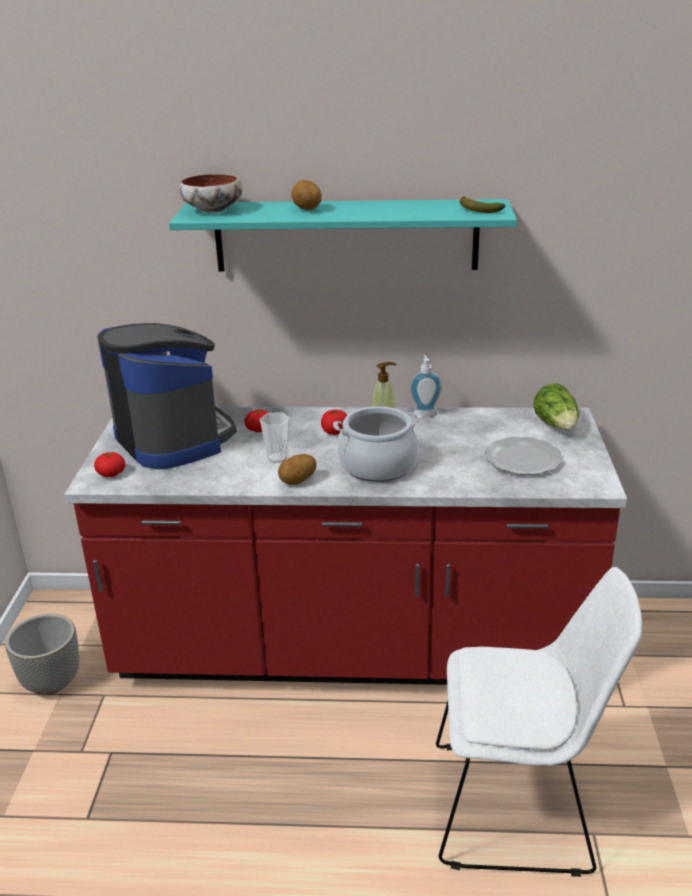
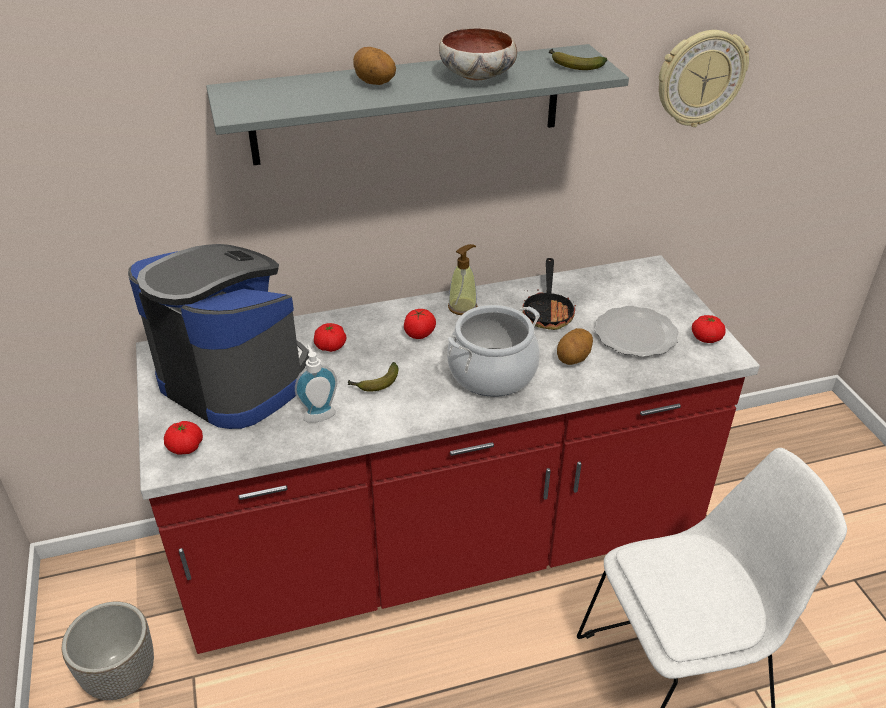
camera: 20 degrees left, 10 degrees up
turquoise shelf [169,199,517,272] -> grey shelf [206,44,629,165]
bowl [179,174,242,212] -> bowl moved to [439,28,517,80]
cup [260,412,290,463] -> banana [347,362,398,392]
potato [278,454,317,485] -> potato moved to [557,328,593,365]
soap dispenser [410,355,442,418] -> soap dispenser moved to [295,344,337,423]
lettuce [533,384,579,431] -> none
none -> frying pan [522,258,576,330]
none -> wall clock [659,30,750,127]
none -> tomato [692,315,725,343]

